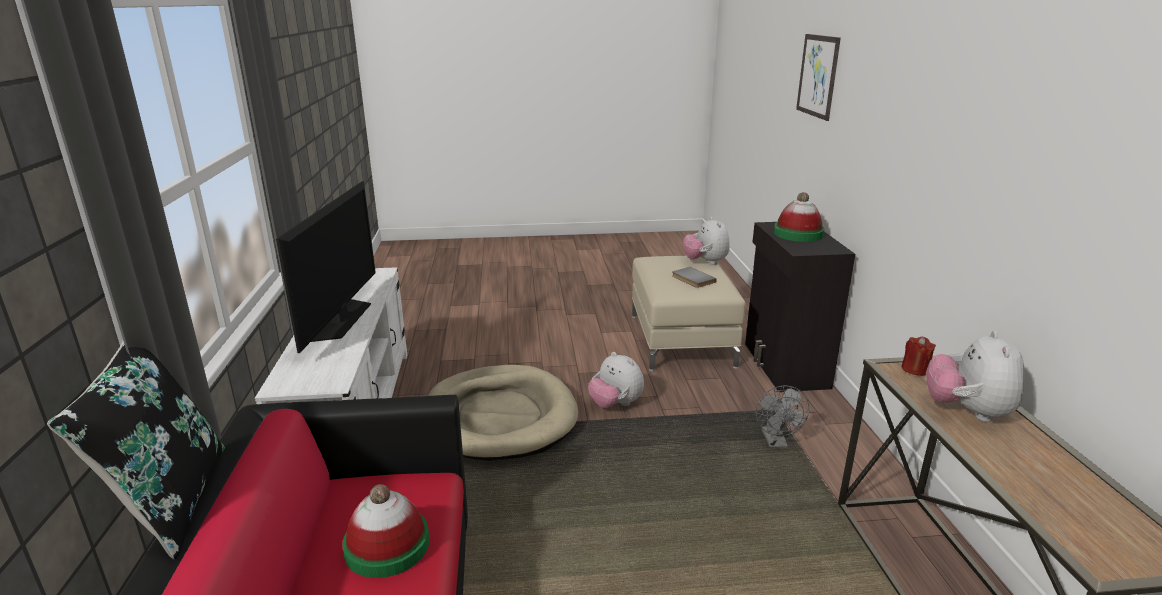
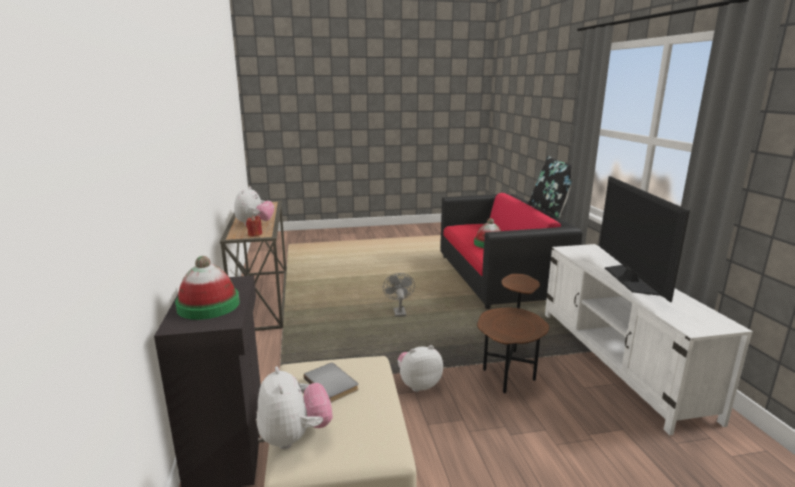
camera: 175 degrees right, 5 degrees down
beige dog bed [428,365,578,461] -> brown side table [477,274,549,393]
plush toy [588,352,644,408] -> plush toy turned 60 degrees counterclockwise [398,345,443,392]
grey fan [756,385,809,447] -> grey fan moved to [383,273,415,317]
picture [796,34,841,121] -> none

